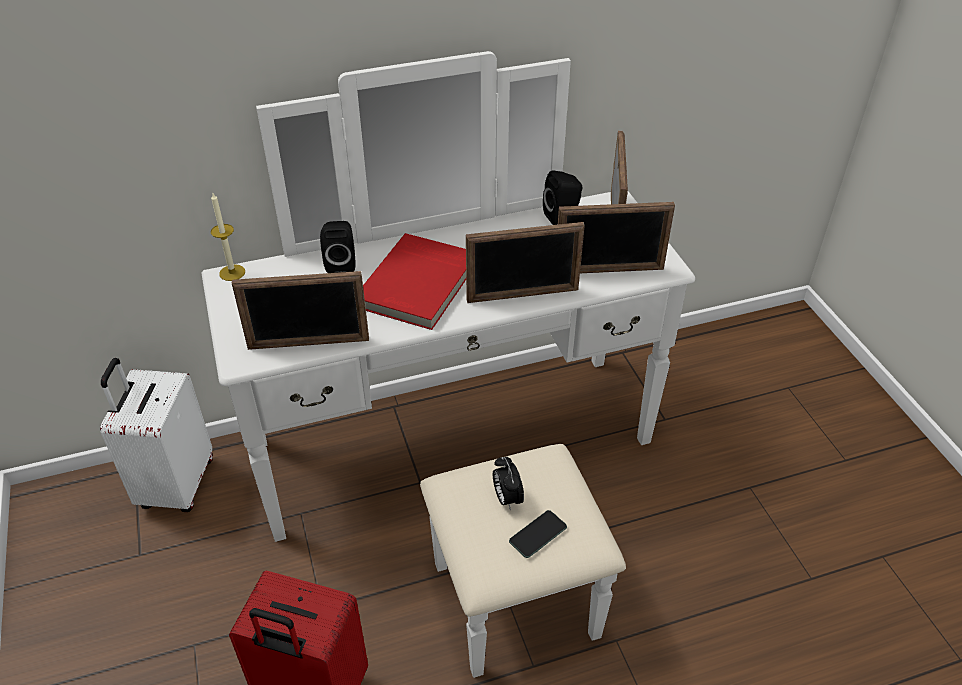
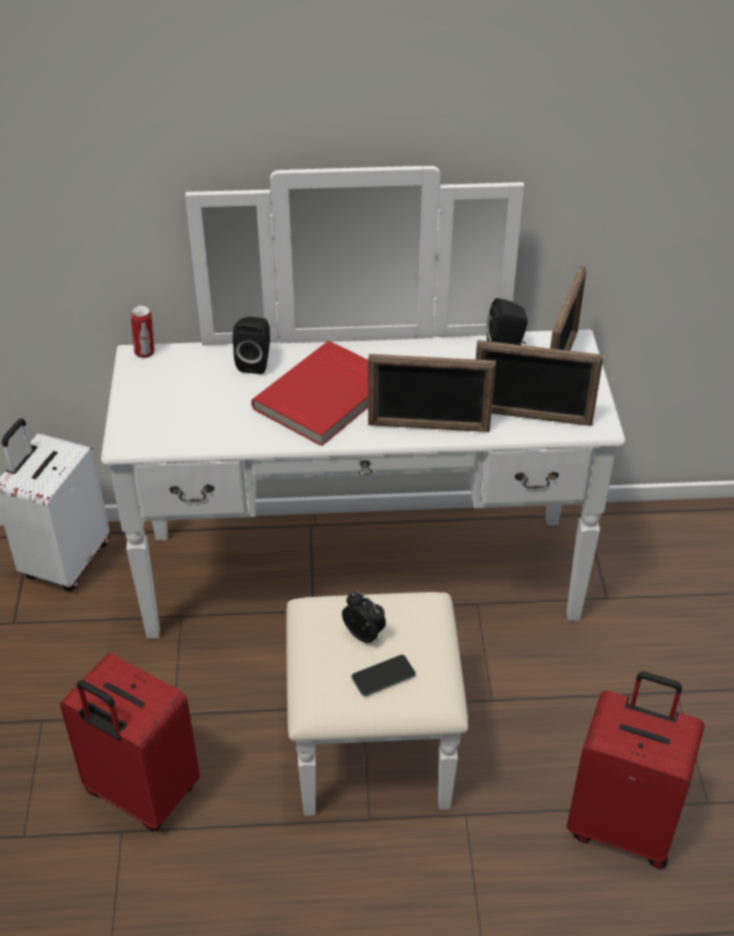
camera: 15 degrees right, 0 degrees up
candle [211,193,245,281] -> can [131,305,155,358]
picture frame [232,271,369,350] -> none
alarm clock [493,457,524,511] -> alarm clock turned 135 degrees clockwise [342,591,386,643]
none -> red suitcase [567,671,705,869]

